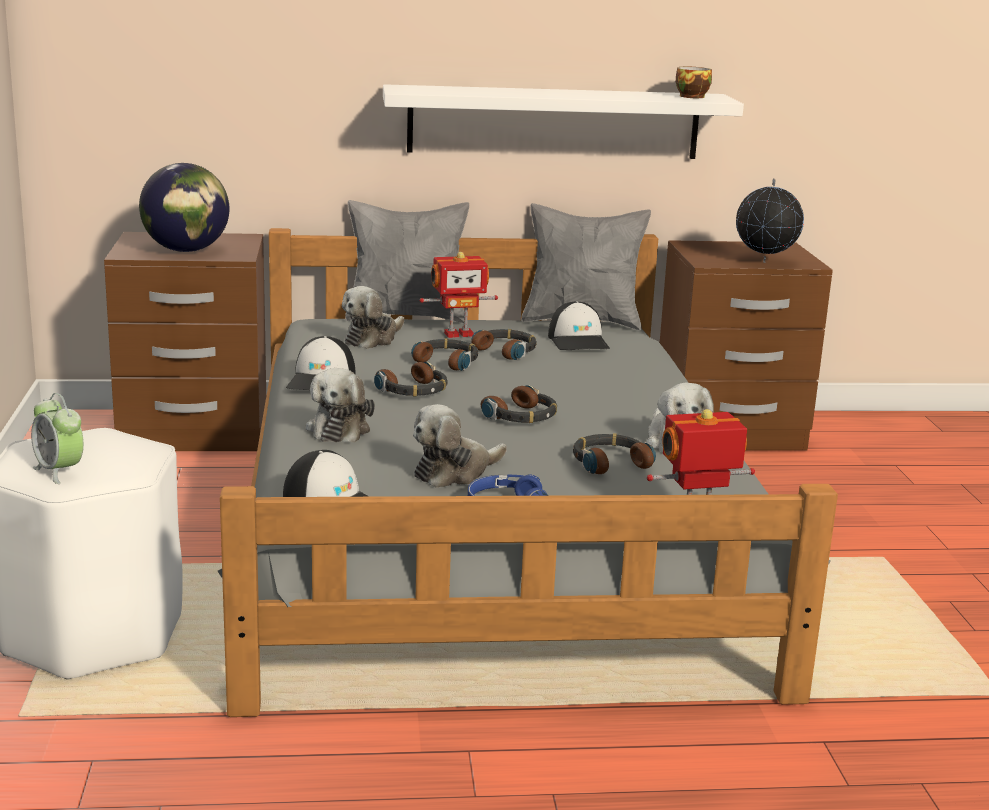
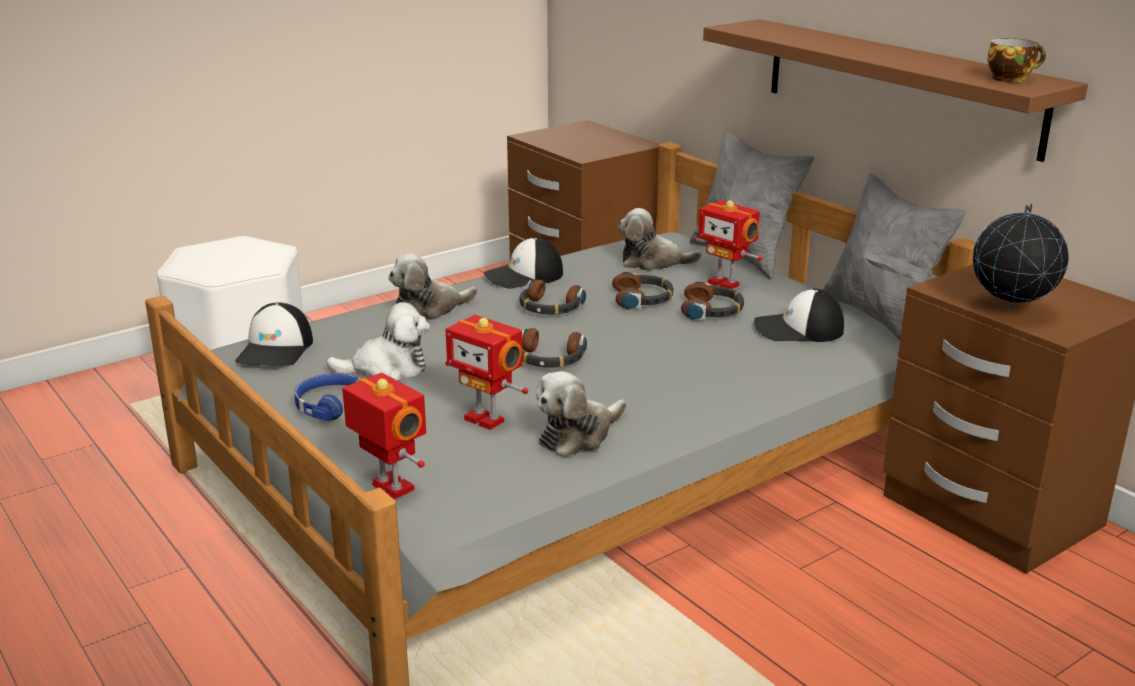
camera: 60 degrees right, 5 degrees up
alarm clock [31,393,84,484] -> none
globe [139,163,229,252] -> none
white shelf [383,84,744,159] -> brown shelf [703,19,1088,162]
plush toy [413,404,507,488] -> plush toy turned 150 degrees clockwise [326,302,430,381]
cap [548,301,610,350] -> cap turned 45 degrees clockwise [754,289,844,342]
headphones [573,433,656,474] -> toy robot [445,315,528,430]

